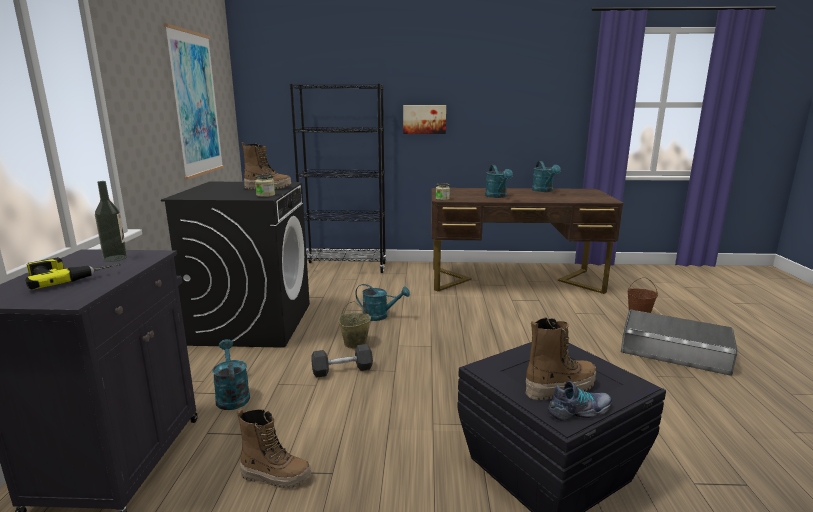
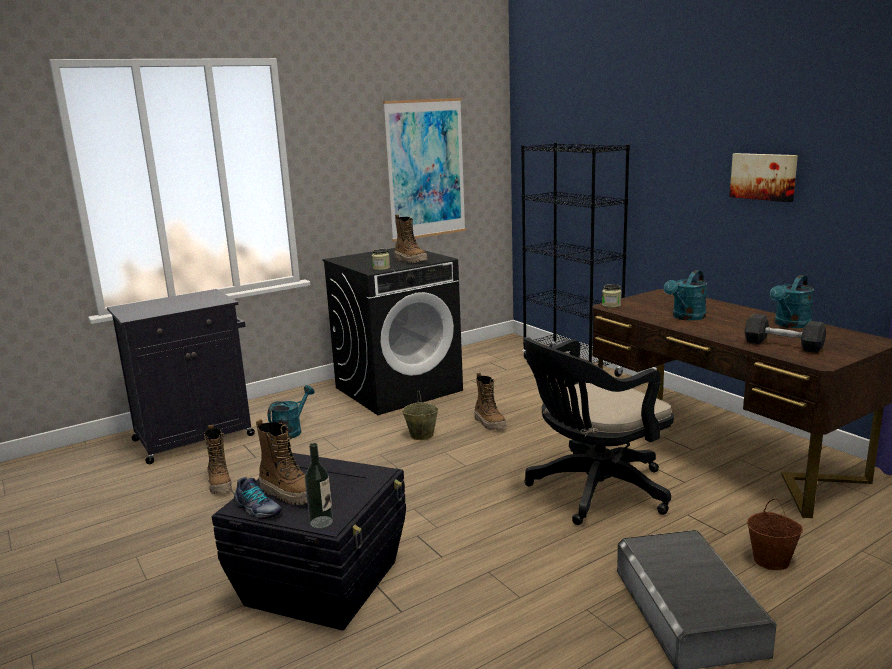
camera: 55 degrees right, 0 degrees up
power drill [25,257,121,290] -> none
bottle [95,181,127,262] -> bottle moved to [305,443,333,529]
grey dumbbell [311,344,373,378] -> grey dumbbell moved to [744,314,826,353]
turquoise watering can [355,284,410,321] -> boot [474,373,506,430]
picture [403,105,446,134] -> picture moved to [730,153,798,202]
none -> black office chair [524,337,674,525]

